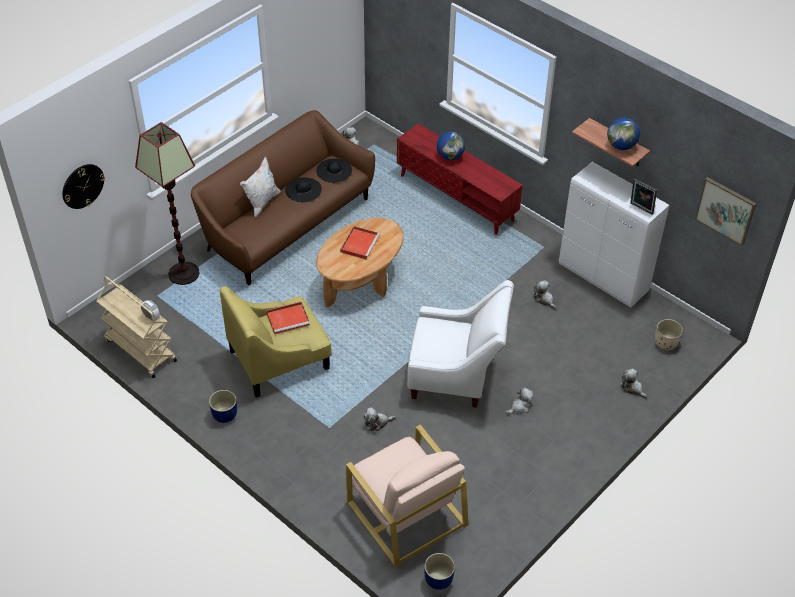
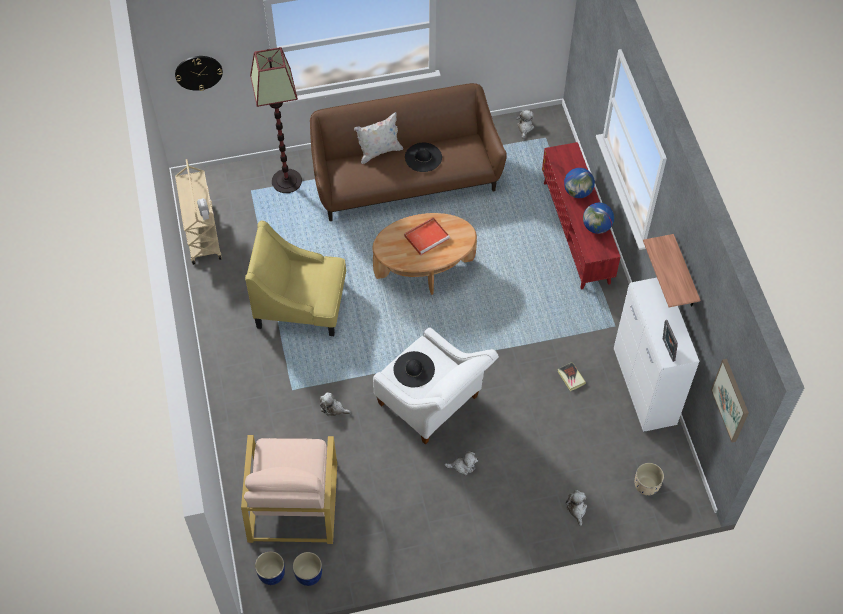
camera: 35 degrees right, 10 degrees up
blue planter [209,390,237,423] -> blue planter moved to [293,552,322,586]
red tray [266,302,310,334] -> none
black hat [316,159,352,183] -> black hat moved to [393,351,435,388]
plush toy [534,280,556,309] -> book [557,362,586,391]
globe [607,117,640,150] -> globe moved to [583,203,614,234]

